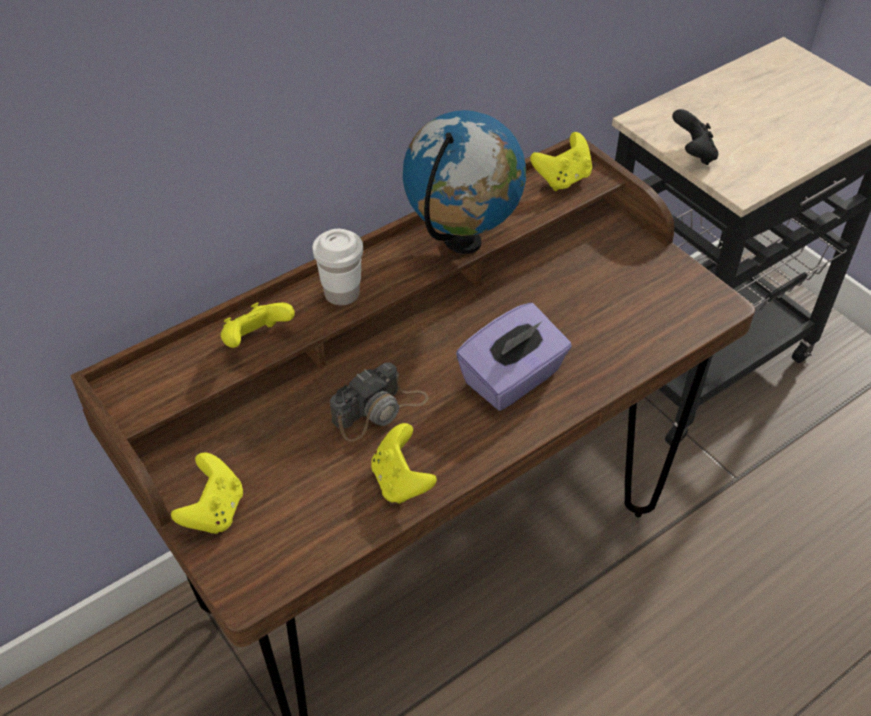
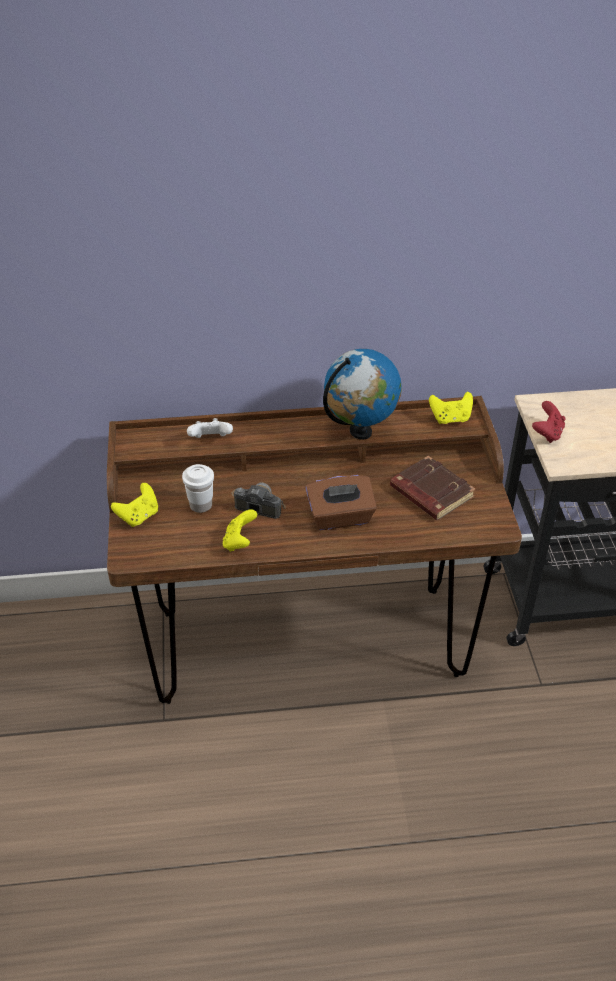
camera: 30 degrees right, 5 degrees down
yellow game controller [221,302,295,348] -> white game controller [187,418,233,438]
white cup [312,229,363,306] -> white cup moved to [182,464,214,513]
camera [330,362,428,441] -> camera turned 150 degrees counterclockwise [231,483,286,519]
purple tissue box [456,303,572,411] -> brown tissue box [306,475,377,530]
black game controller [672,109,718,165] -> red game controller [532,401,565,443]
none -> brown book [390,456,475,520]

